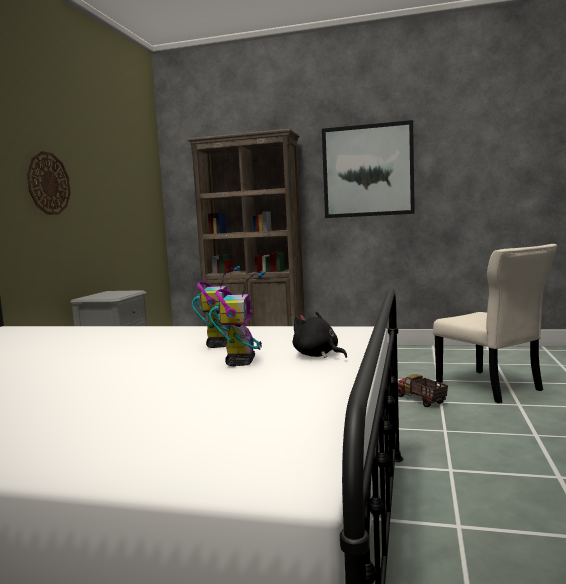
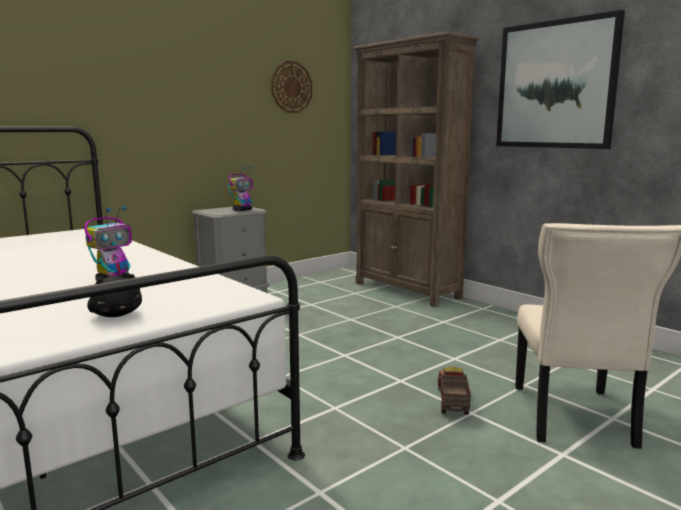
camera: 35 degrees right, 5 degrees up
wall clock [27,151,70,215] -> wall clock moved to [271,61,312,113]
toy robot [209,271,265,366] -> toy robot moved to [228,167,253,211]
black plush toy [293,311,347,358] -> black plush toy turned 150 degrees clockwise [87,274,142,317]

